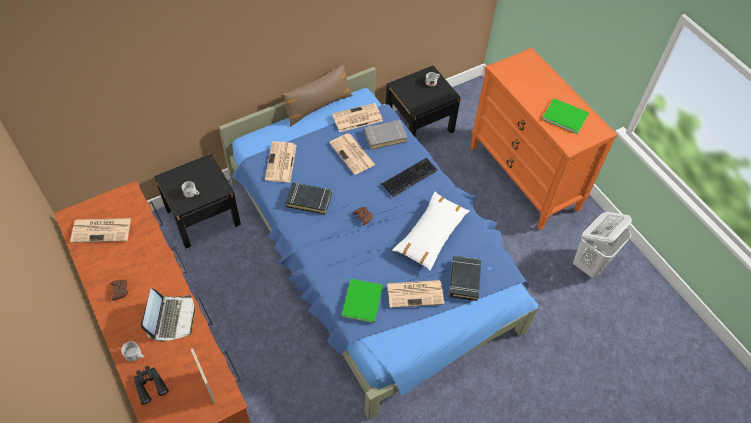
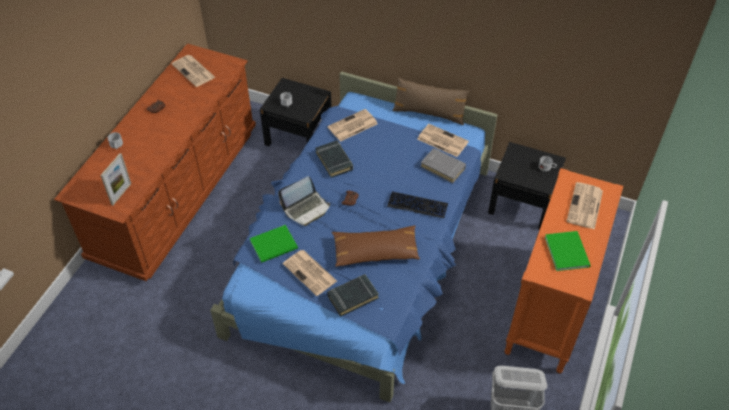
camera: 55 degrees right, 5 degrees down
black binoculars [133,366,169,405] -> none
laptop [141,288,195,342] -> laptop moved to [278,176,330,226]
newspaper [329,134,375,175] -> newspaper moved to [567,182,603,230]
white pillow [392,192,470,271] -> brown pillow [332,225,420,267]

